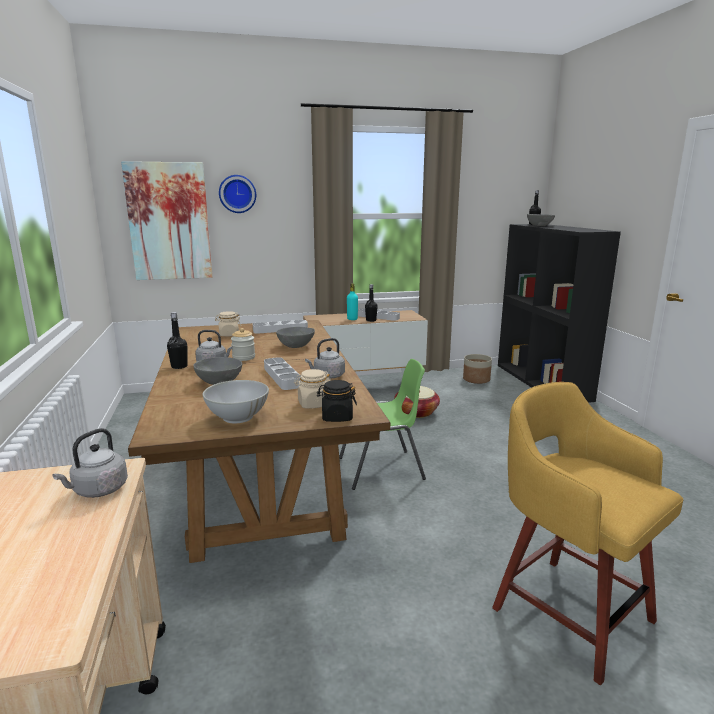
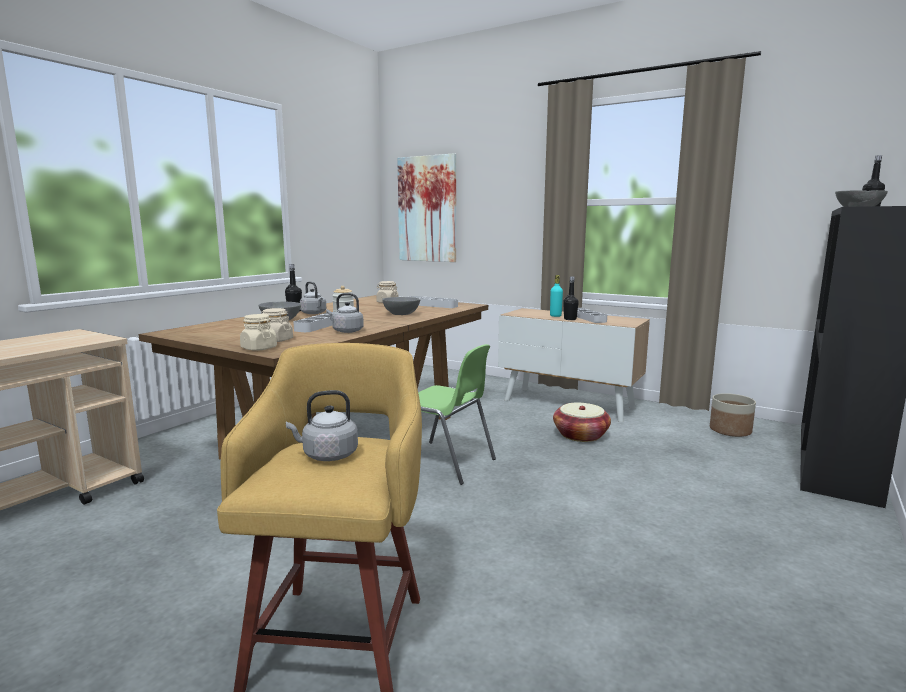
camera: 45 degrees right, 5 degrees down
grey kettle [52,428,128,498] -> grey kettle moved to [286,390,358,461]
white bowl [203,380,269,423] -> none
wall clock [219,175,256,213] -> none
black jar [317,380,357,422] -> beige jar [240,314,277,351]

